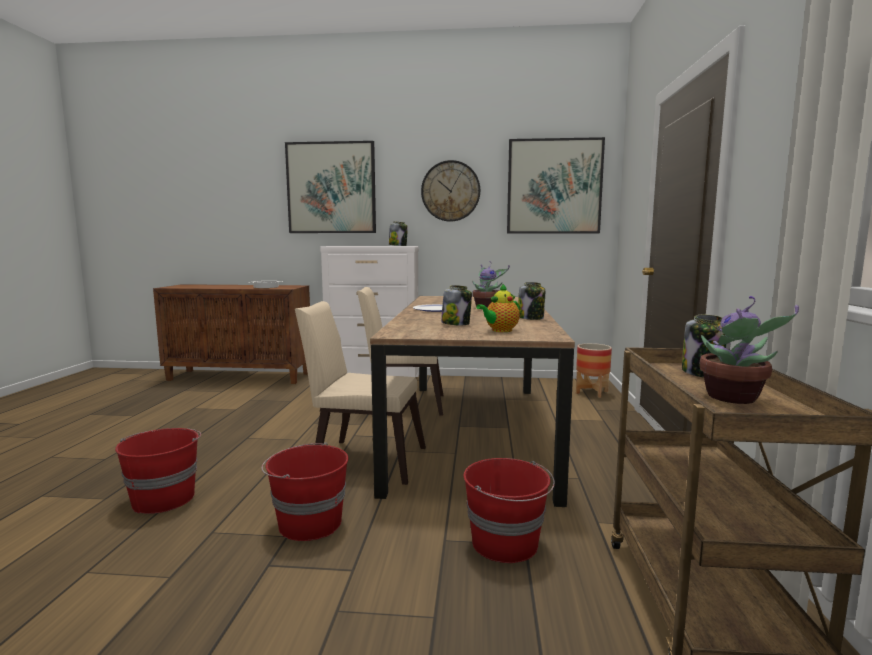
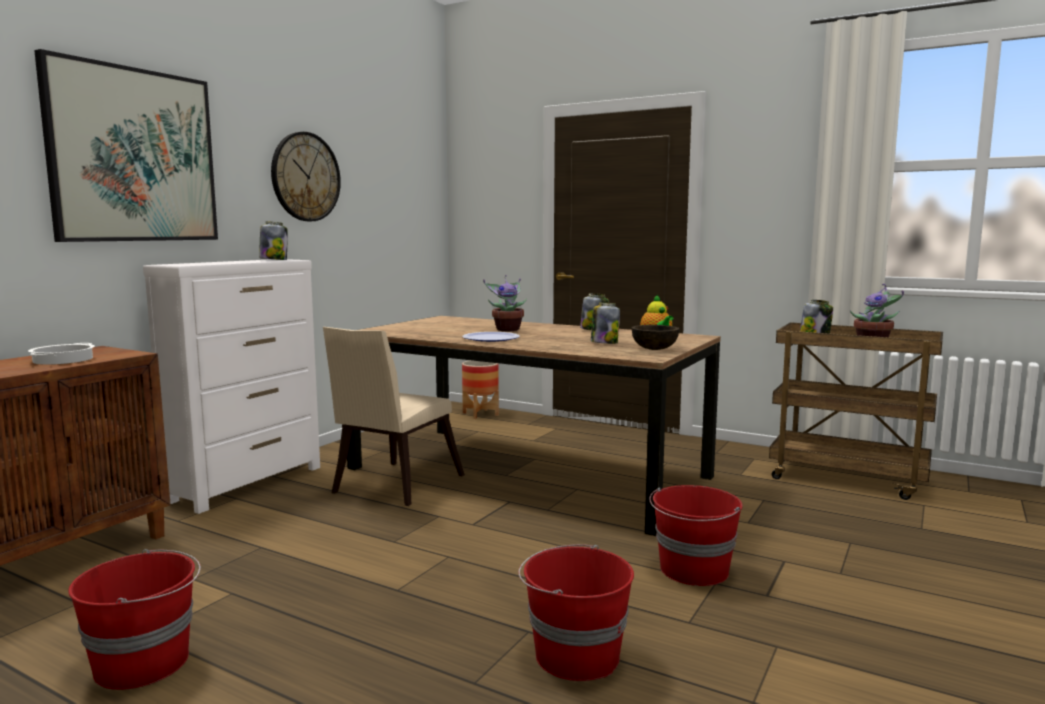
camera: 65 degrees left, 0 degrees up
beige chair [295,301,426,485] -> none
red bucket [463,458,555,563] -> red bucket moved to [68,549,201,690]
picture [507,137,605,234] -> none
none -> brown bowl [632,325,679,350]

